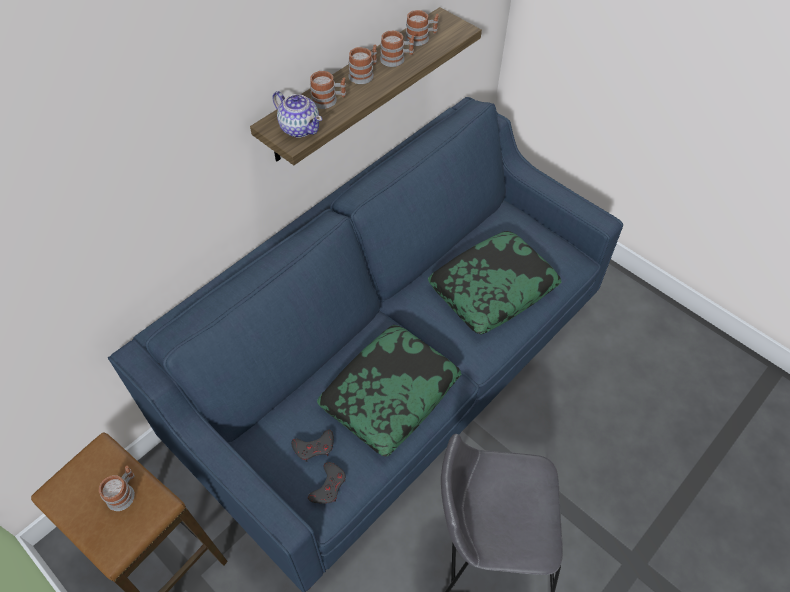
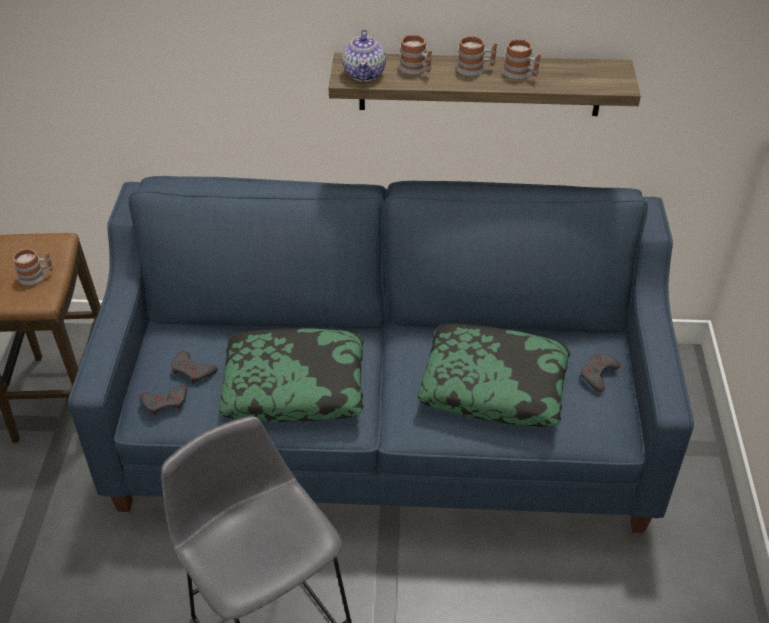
camera: 50 degrees right, 10 degrees down
mug [405,10,439,46] -> none
none -> grey game controller [581,354,621,392]

